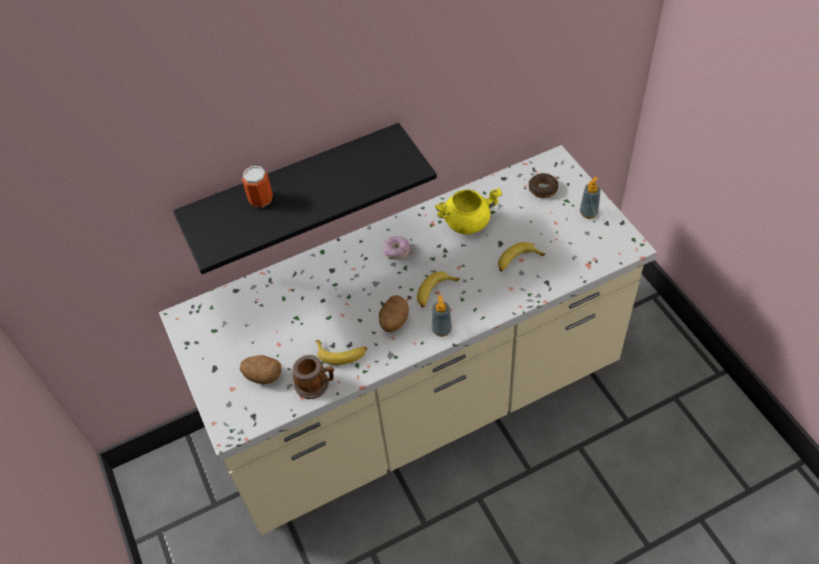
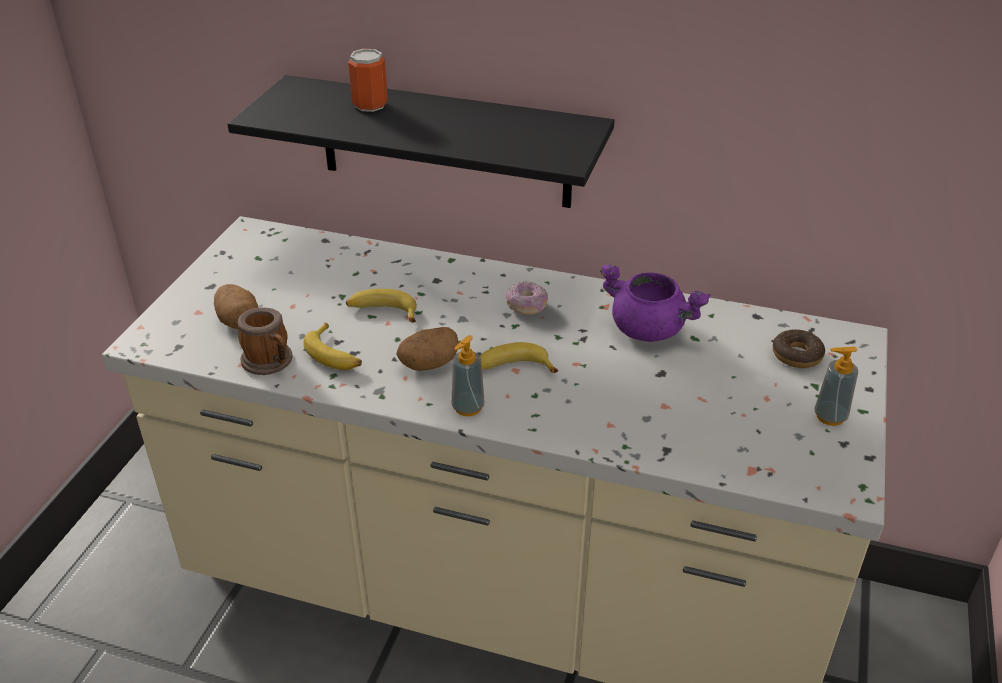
camera: 40 degrees right, 15 degrees down
yellow cooking pot [435,188,502,234] -> purple cooking pot [600,264,711,342]
banana [498,242,545,271] -> banana moved to [346,289,417,323]

